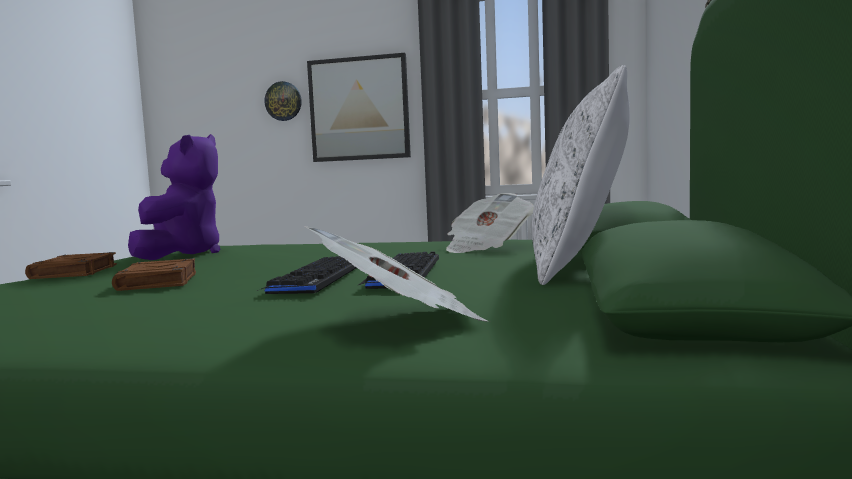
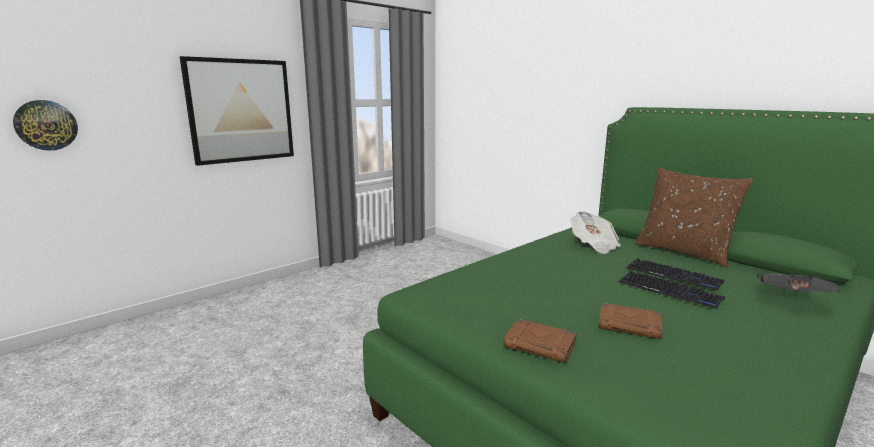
camera: 55 degrees left, 10 degrees up
purple plush toy [128,134,220,260] -> none
wall clock [264,81,302,121] -> wall clock moved to [13,100,78,151]
white pillow [532,65,630,285] -> brown pillow [635,168,753,267]

